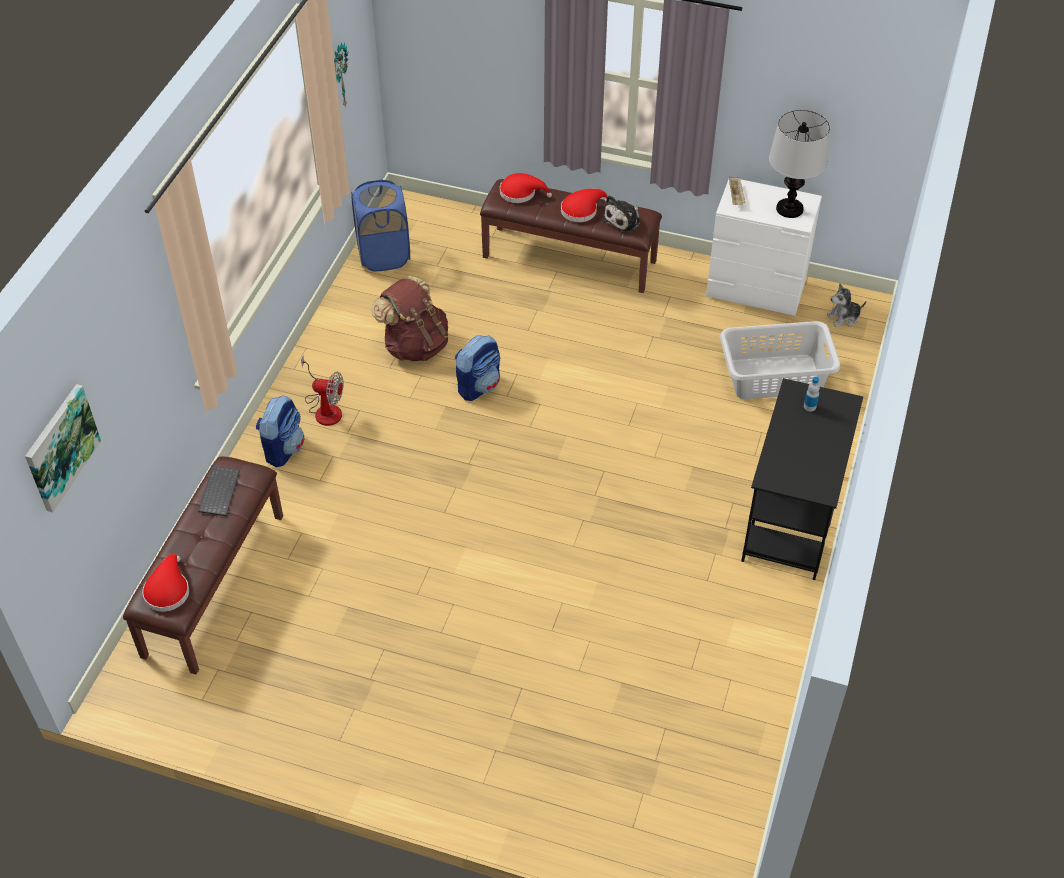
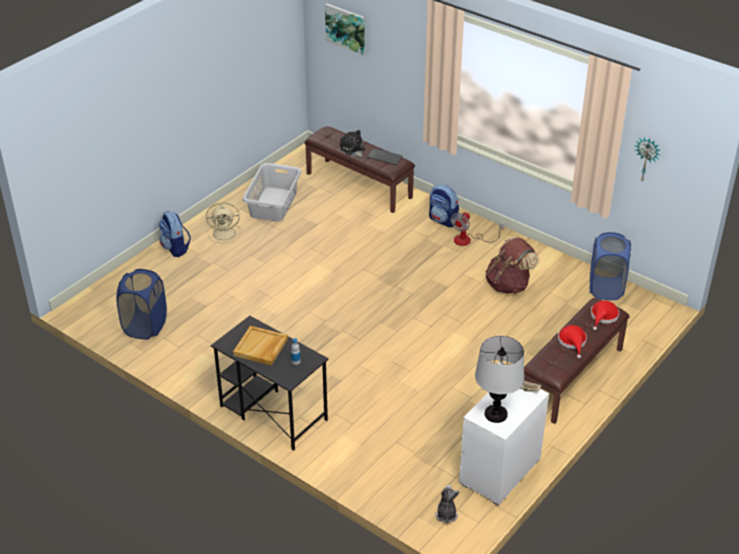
camera: 110 degrees right, 10 degrees down
red hat [142,554,189,612] -> none
backpack [455,335,501,401] -> backpack moved to [159,211,191,257]
plush toy [602,195,641,233] -> plush toy moved to [340,130,365,157]
grey laundry basket [720,321,840,399] -> grey laundry basket moved to [243,163,301,222]
none -> blue laundry basket [116,269,167,340]
none -> beige fan [206,202,241,243]
none -> beige tray [233,326,288,366]

